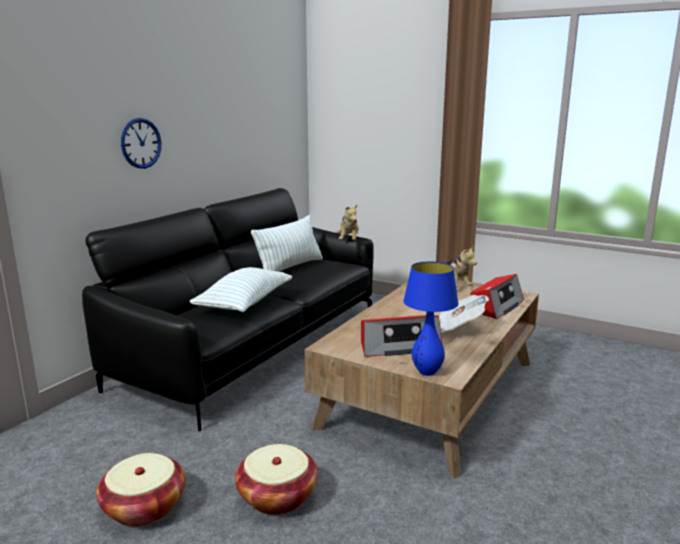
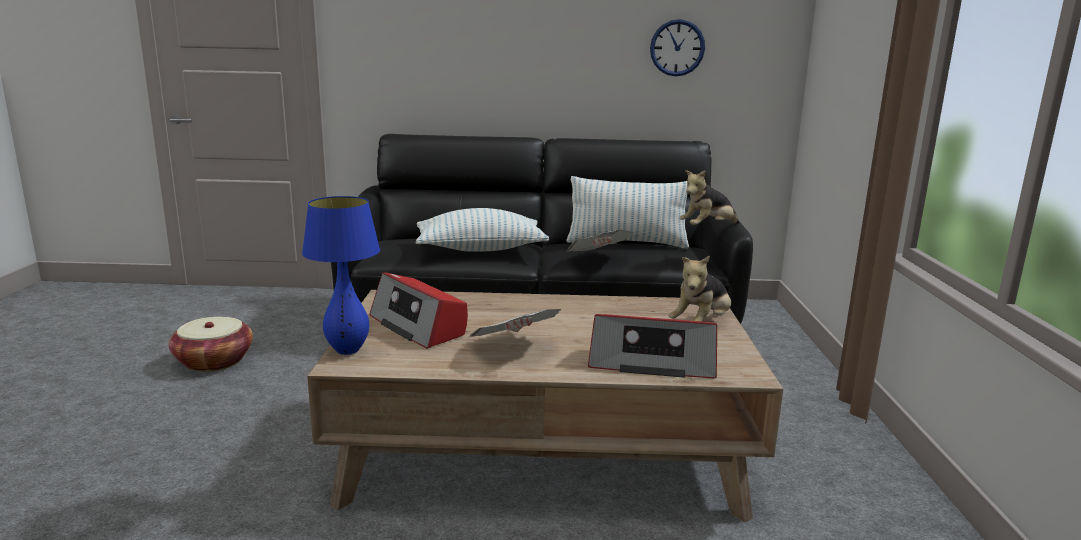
camera: 60 degrees right, 0 degrees up
wall clock [121,118,161,169] -> wall clock moved to [650,19,705,76]
basket [235,444,318,515] -> none
none -> newspaper [567,230,631,252]

